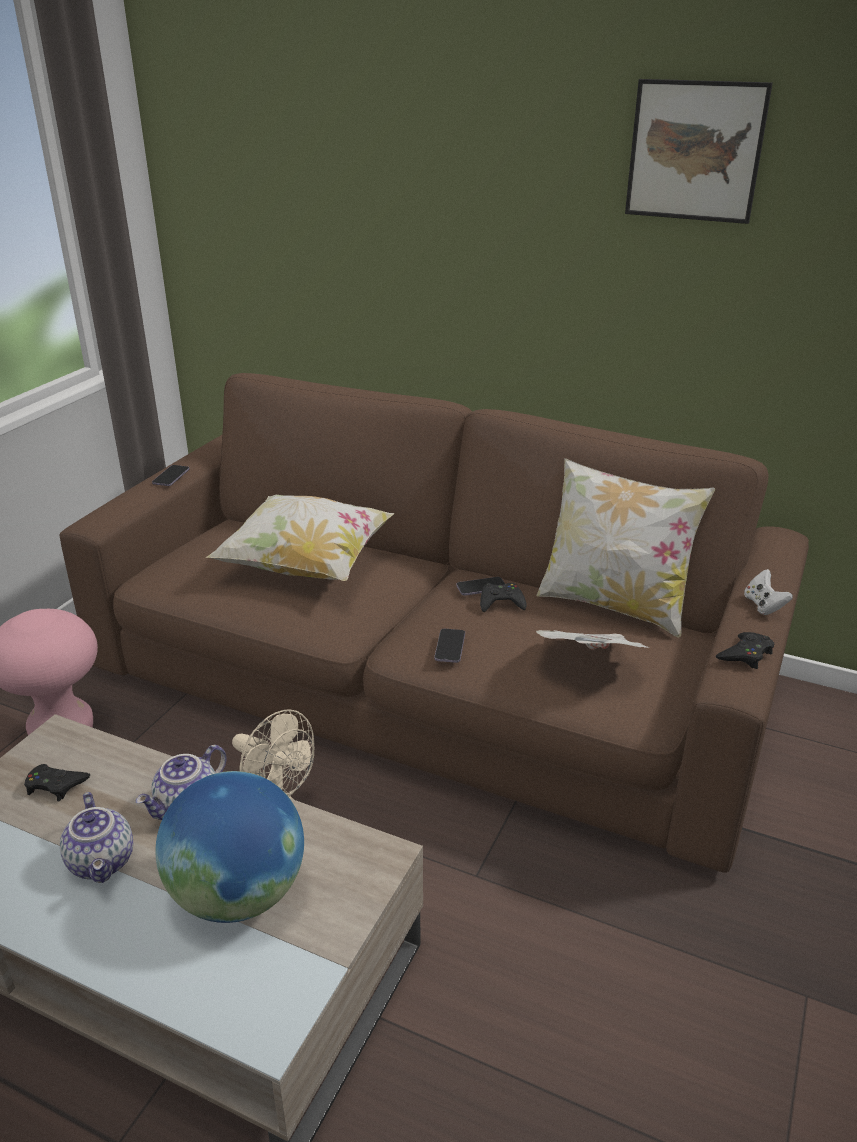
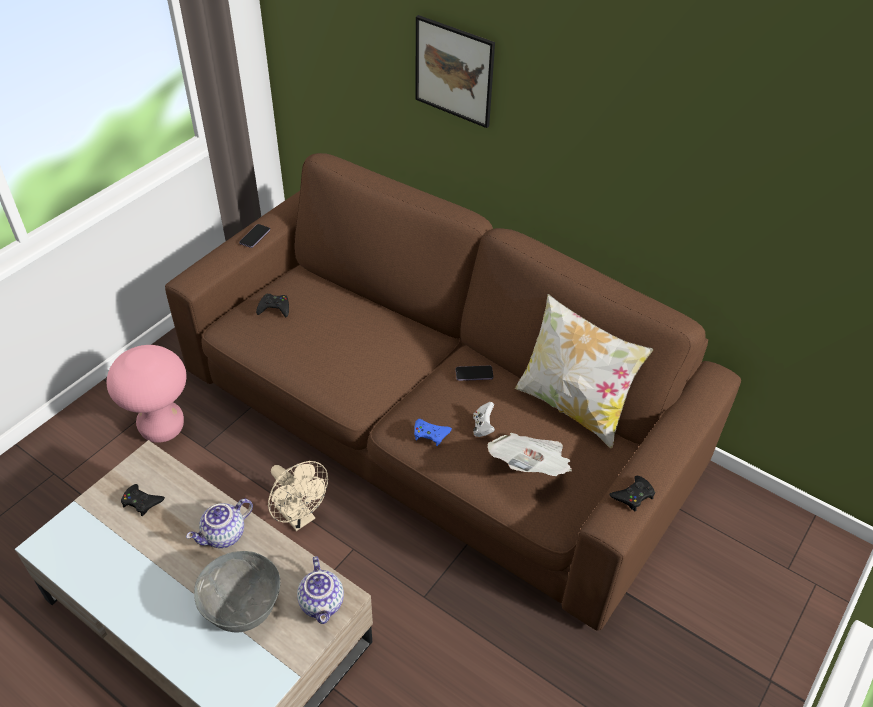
camera: 10 degrees right, 15 degrees up
teapot [60,792,133,883] -> teapot moved to [297,556,344,624]
globe [155,771,304,923] -> grey bowl [194,551,280,632]
pillow [206,495,394,581] -> none
phone [434,629,465,663] -> blue game controller [414,419,452,446]
black game controller [480,583,526,612] -> black game controller moved to [256,294,289,317]
picture [625,79,773,224] -> picture moved to [416,15,495,128]
white game controller [744,569,793,615] -> white game controller moved to [473,402,495,437]

